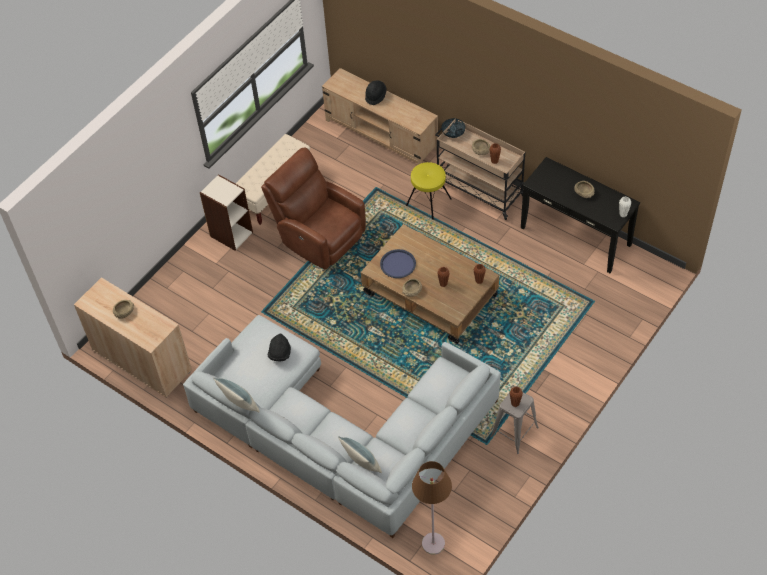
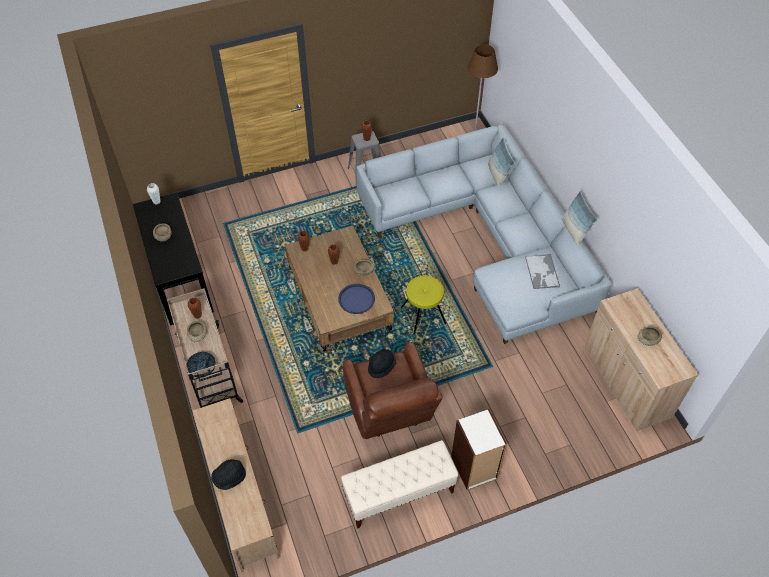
camera: 150 degrees left, 0 degrees up
black hat [268,333,291,361] -> black hat moved to [368,349,396,378]
yellow stool [406,162,451,220] -> yellow stool moved to [401,275,446,334]
none -> tray [525,254,560,289]

